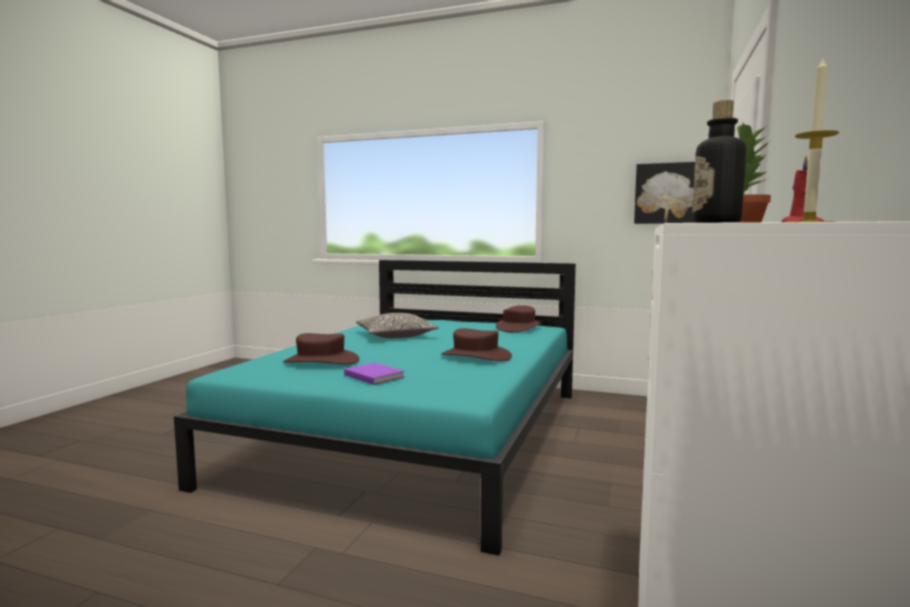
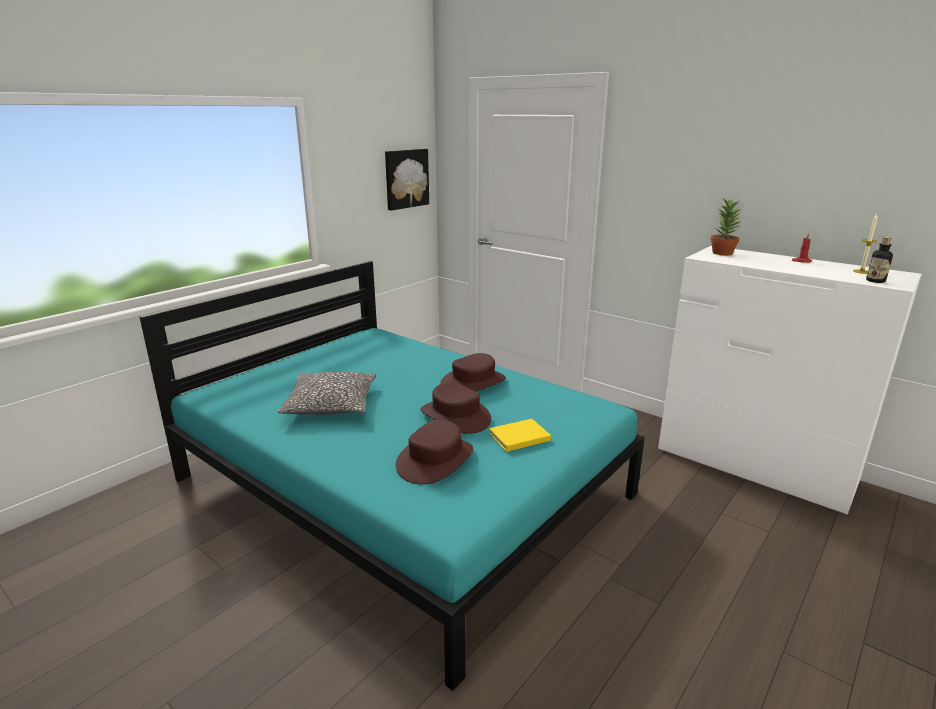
camera: 70 degrees left, 15 degrees up
purple book [344,363,405,385] -> yellow book [489,419,551,452]
brown hat [495,305,541,332] -> brown hat moved to [420,382,491,434]

